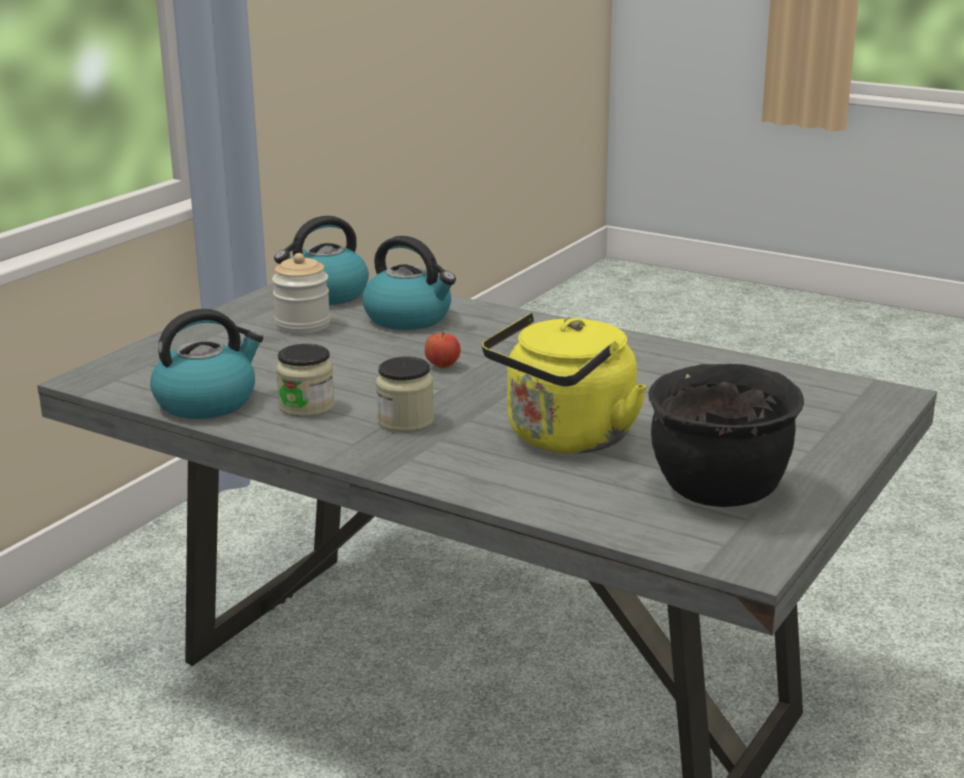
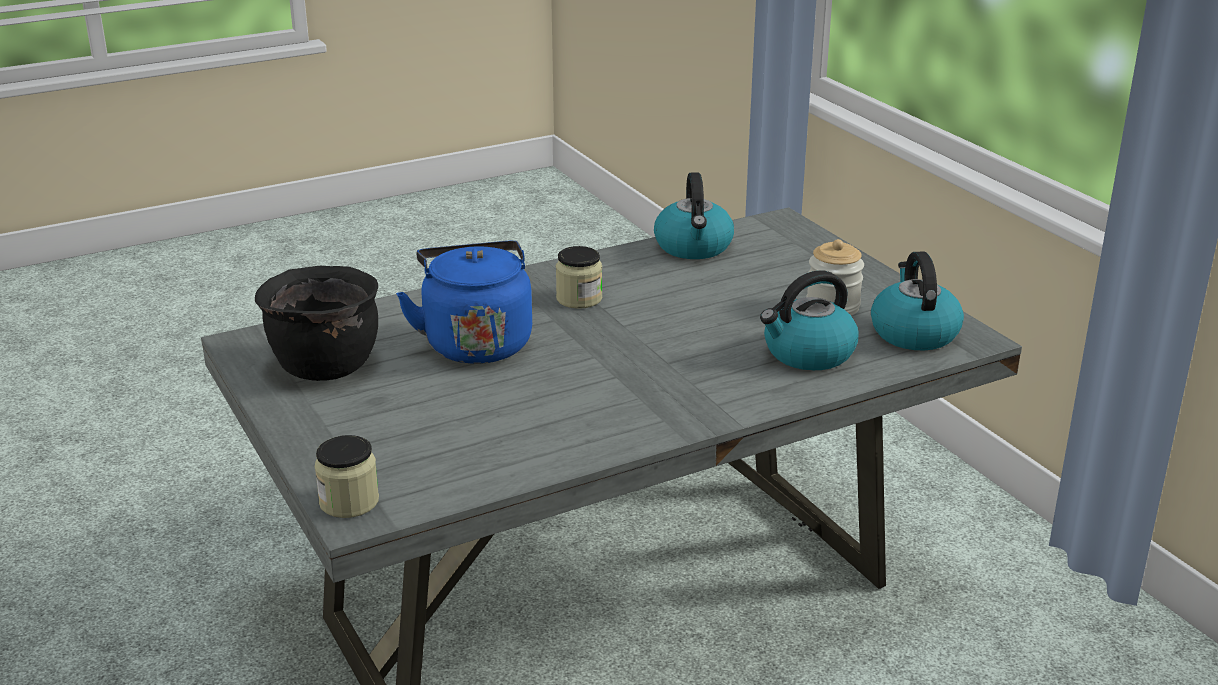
camera: 120 degrees right, 5 degrees up
jar [276,344,335,417] -> jar moved to [315,435,379,518]
apple [425,332,461,368] -> none
yellow kettle [482,313,647,454] -> blue kettle [396,241,532,364]

